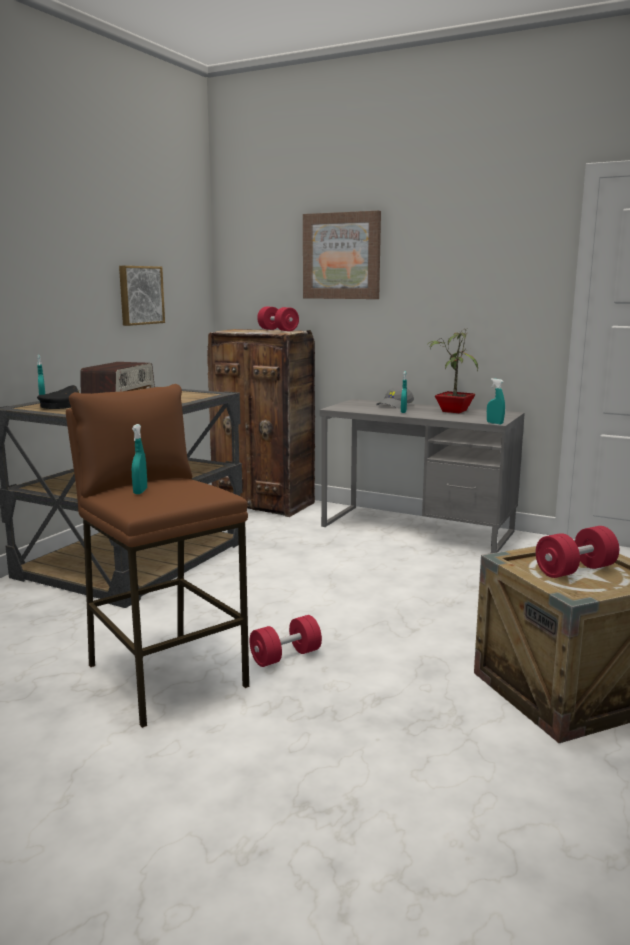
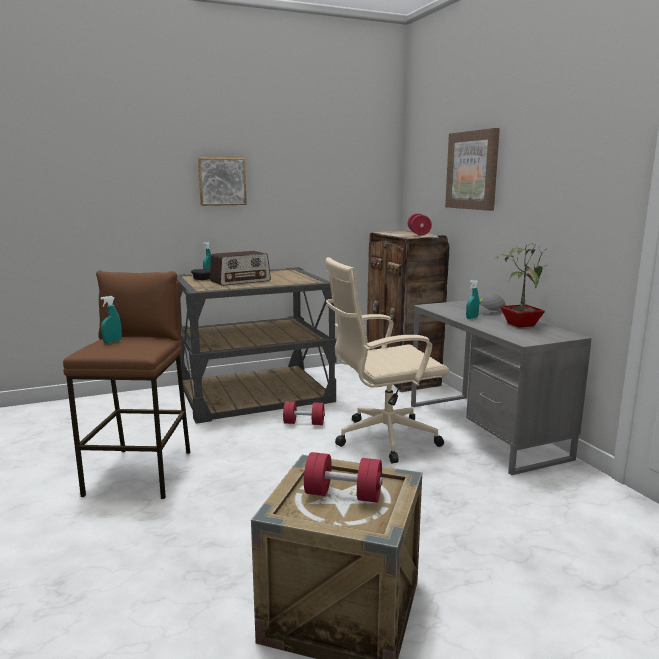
camera: 40 degrees right, 0 degrees up
picture [119,266,165,326] -> picture moved to [198,158,247,206]
red dumbbell [250,615,322,667] -> red dumbbell moved to [283,401,325,425]
turquoise spray bottle [487,378,505,424] -> none
none -> beige office chair [326,257,449,463]

